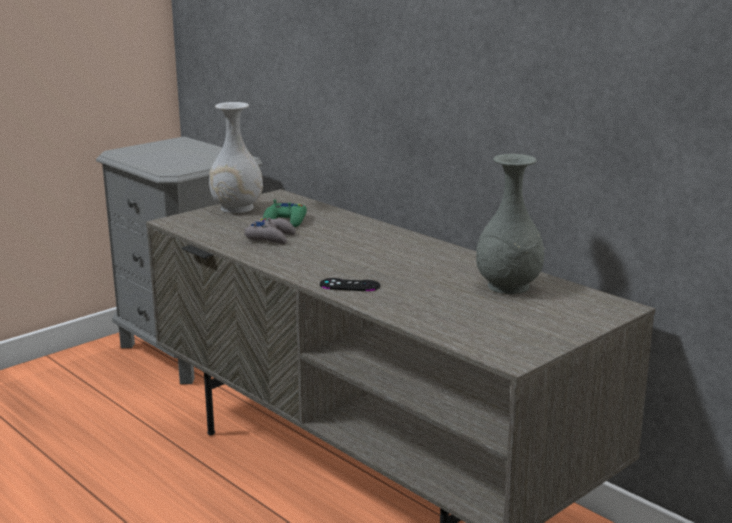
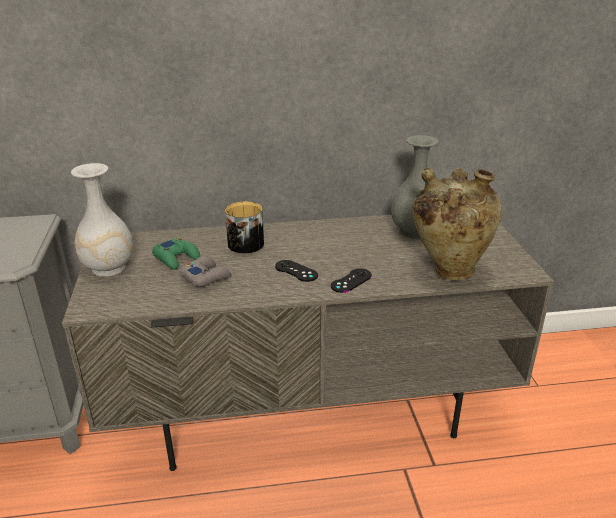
camera: 55 degrees left, 10 degrees up
none -> mug [225,201,264,253]
none -> black game controller [275,260,318,282]
none -> beige vase [412,168,502,280]

